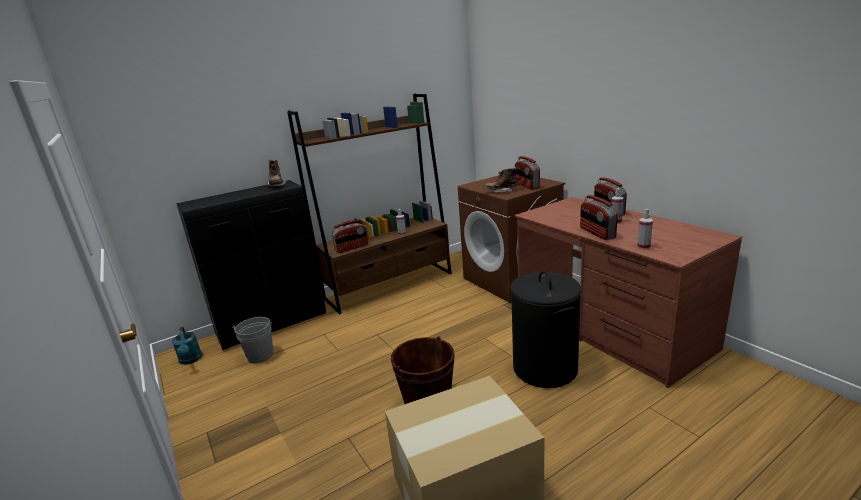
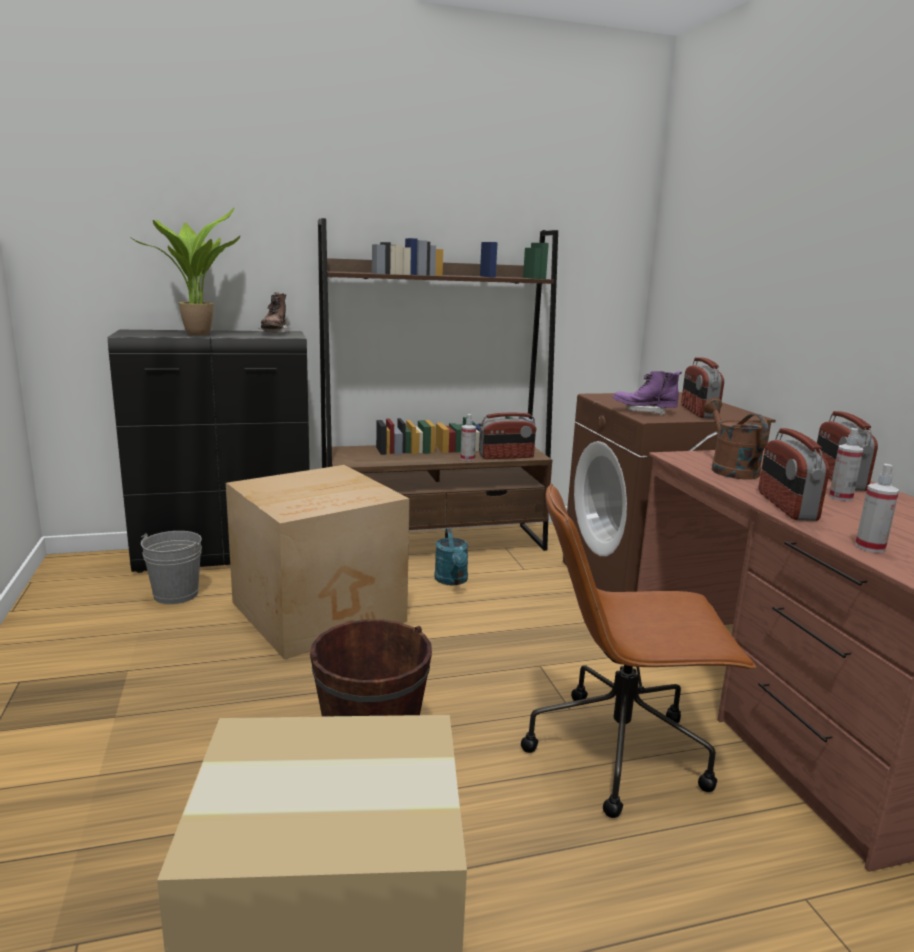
camera: 15 degrees right, 5 degrees down
turquoise watering can [172,327,202,365] -> turquoise watering can moved to [434,528,469,585]
radio [331,219,368,253] -> radio moved to [479,413,537,459]
brown boot [484,167,518,193] -> purple boot [613,371,682,415]
black laundry basket [510,271,582,388] -> brown office chair [521,483,756,818]
none -> potted plant [132,208,240,336]
none -> cardboard box [226,465,410,660]
none -> brown watering can [703,398,768,480]

